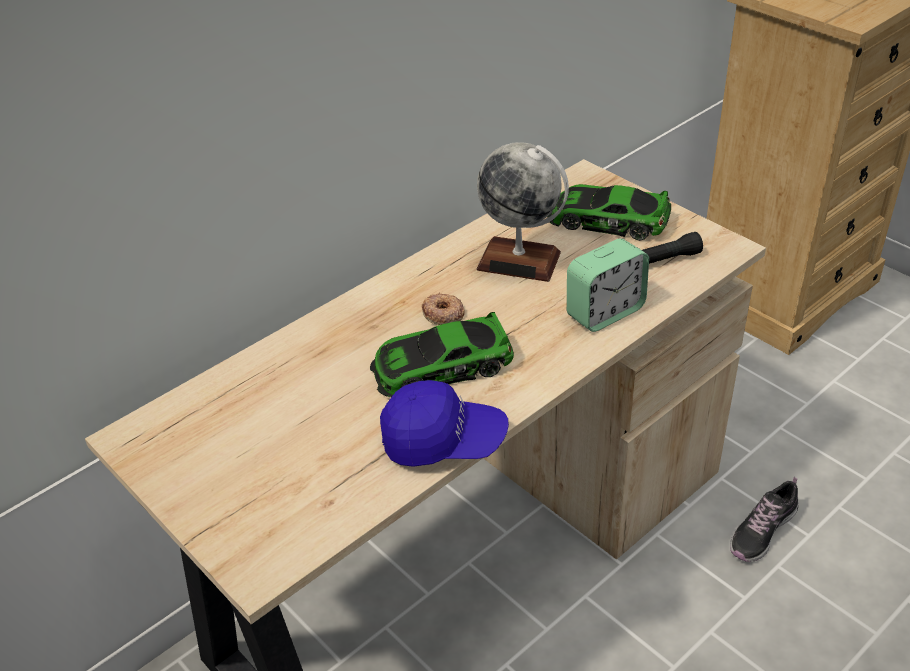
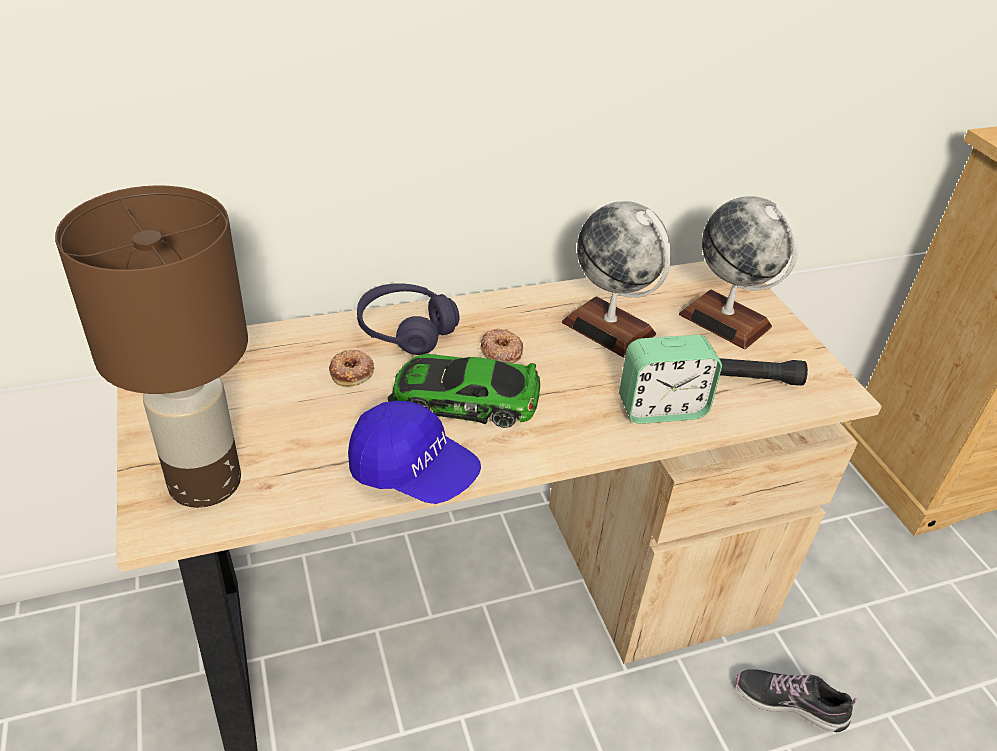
camera: 20 degrees right, 0 degrees up
toy car [547,184,671,241] -> globe [679,196,799,349]
shoe [730,477,798,562] -> shoe turned 45 degrees clockwise [736,669,856,732]
none -> brown table lamp [55,185,248,508]
none -> donut [329,350,374,386]
none -> purple headphones [357,283,459,355]

